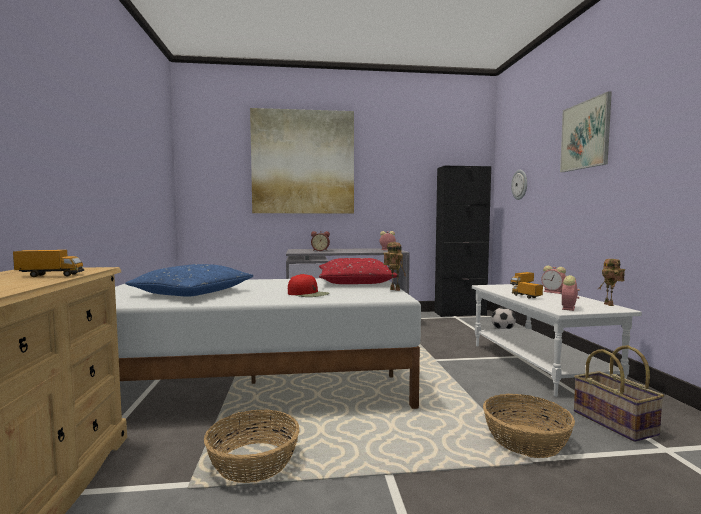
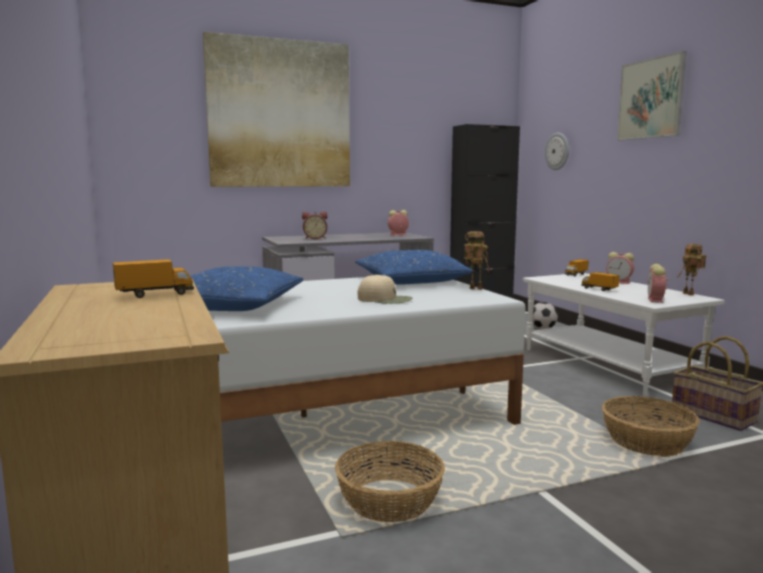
camera: 15 degrees left, 5 degrees up
red cap [288,274,330,297] -> beige cap [358,274,412,304]
red pillow [319,258,397,284] -> blue pillow [355,250,472,285]

